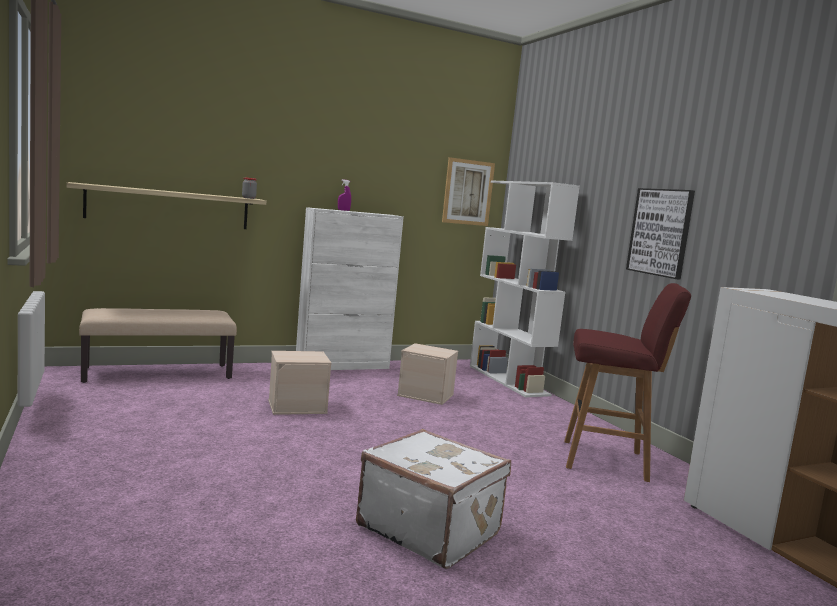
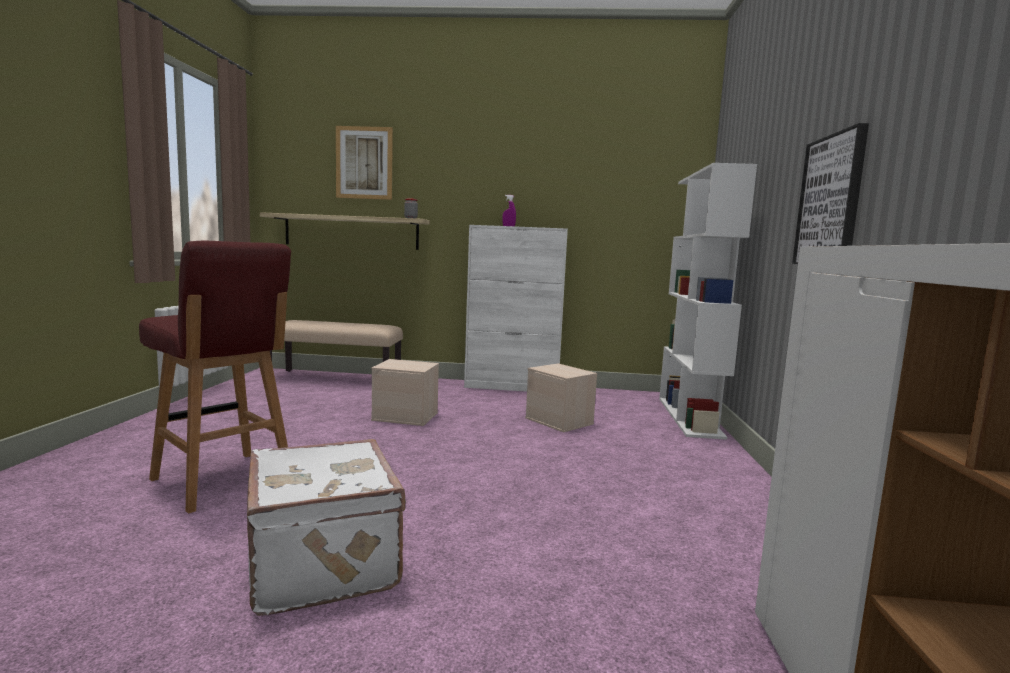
camera: 30 degrees right, 0 degrees up
picture [442,157,495,226] -> picture moved to [336,126,393,200]
red stool [564,283,691,482] -> red stool moved to [139,241,291,514]

